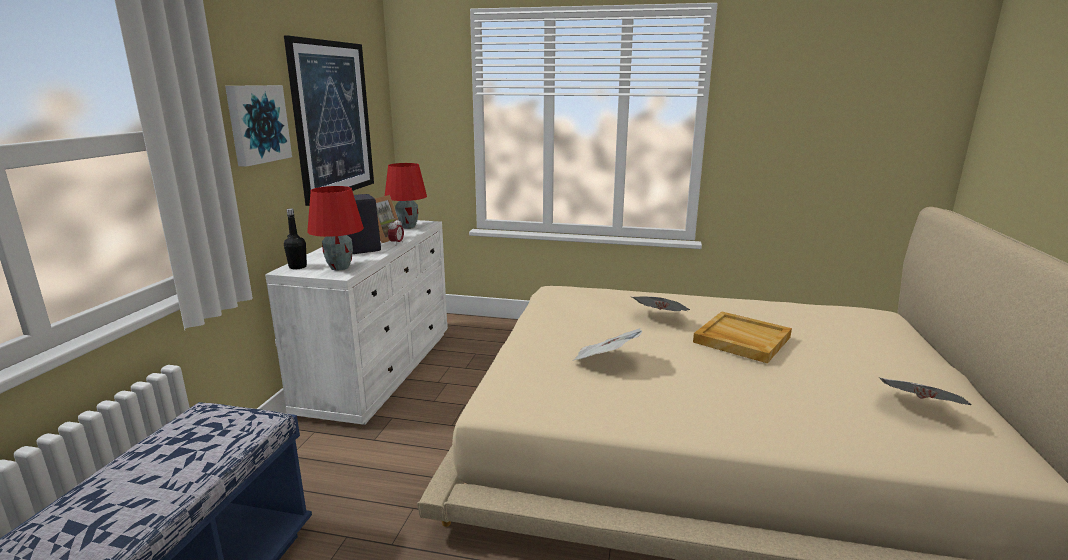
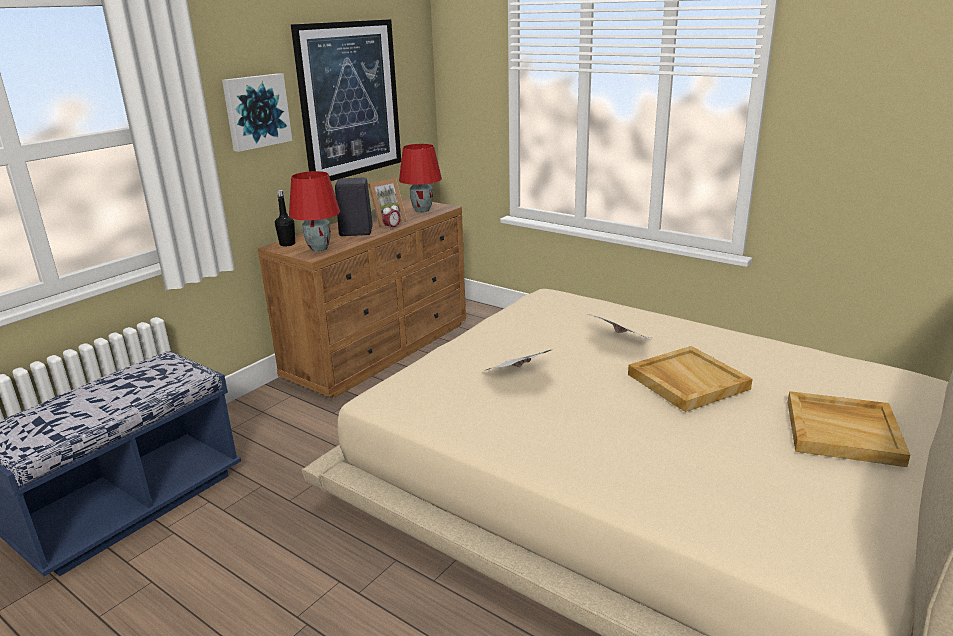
camera: 25 degrees right, 5 degrees up
white dresser [265,220,448,425] -> brown dresser [258,198,466,398]
newspaper [878,377,972,405] -> none
none -> beige tray [788,391,910,467]

